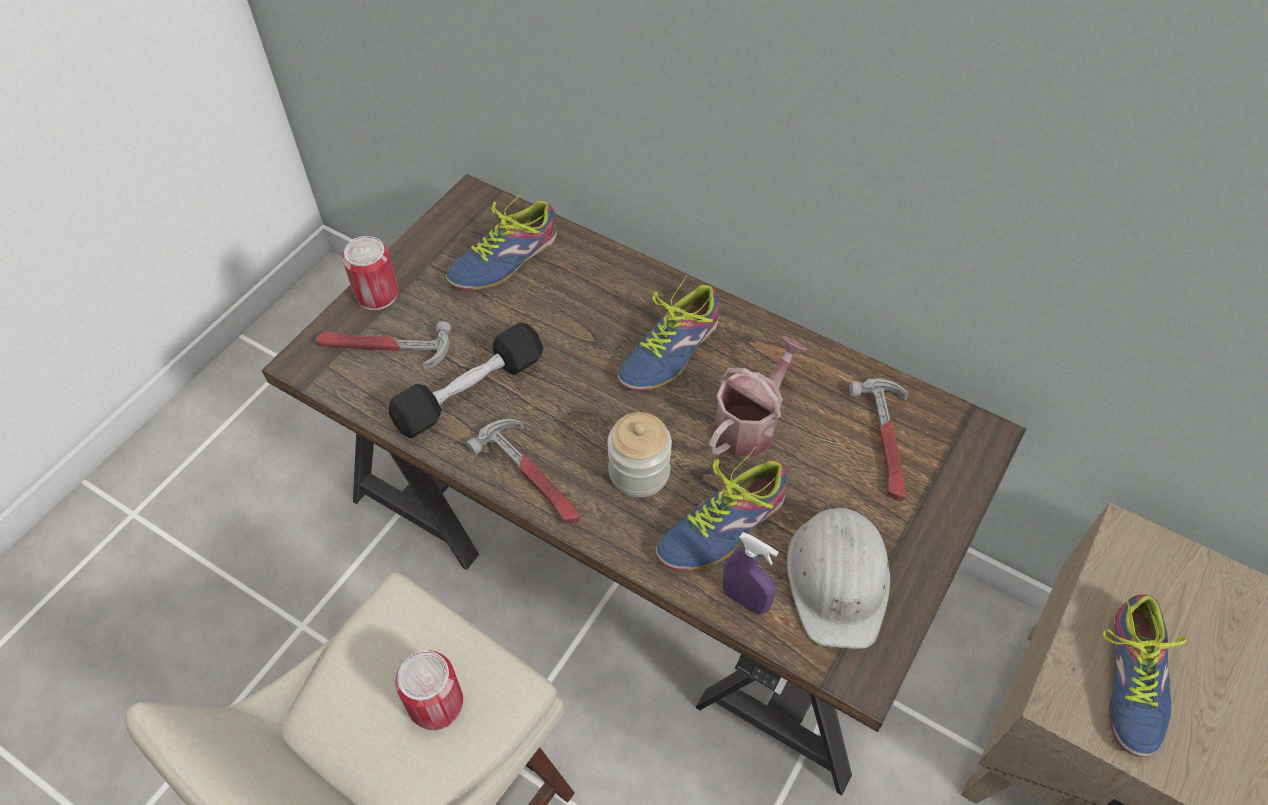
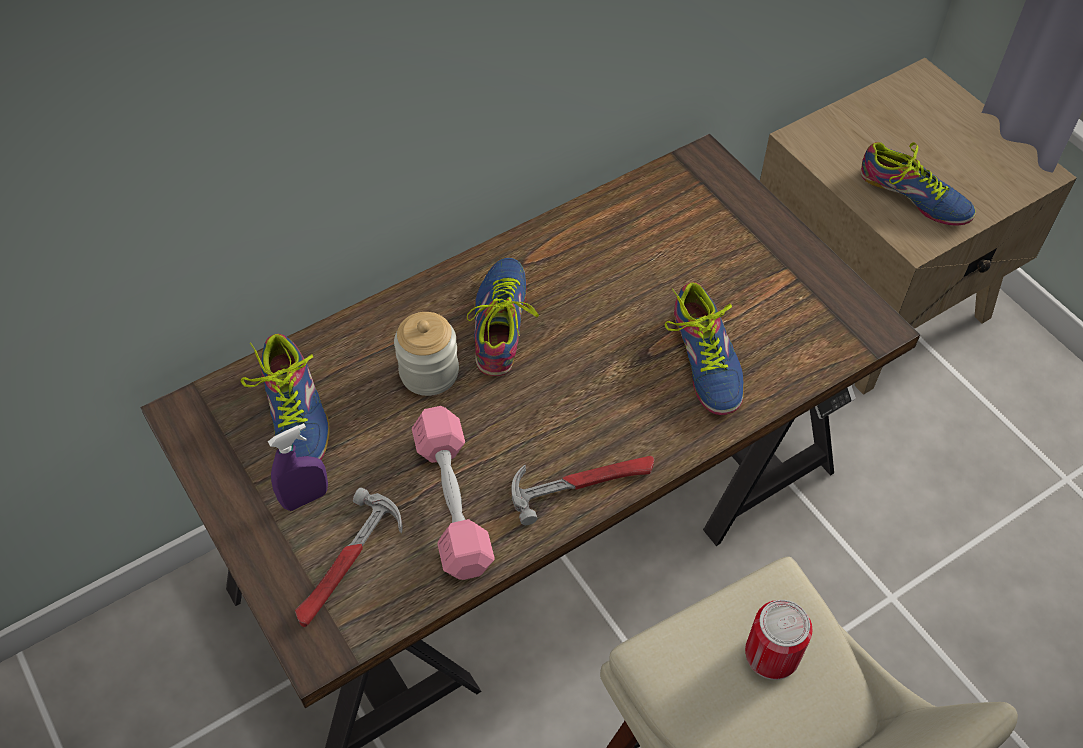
camera: 65 degrees left, 0 degrees up
can [342,236,398,310] -> none
black dumbbell [389,322,543,438] -> pink dumbbell [412,406,495,580]
jar [607,412,672,497] -> jar moved to [394,312,459,396]
shoe [618,275,719,391] -> shoe turned 150 degrees counterclockwise [467,258,539,376]
watering can [709,336,807,457] -> none
purple spray bottle [723,532,779,615] -> purple spray bottle moved to [268,423,328,511]
white hard hat [787,500,890,649] -> none
hammer [850,378,909,501] -> none

